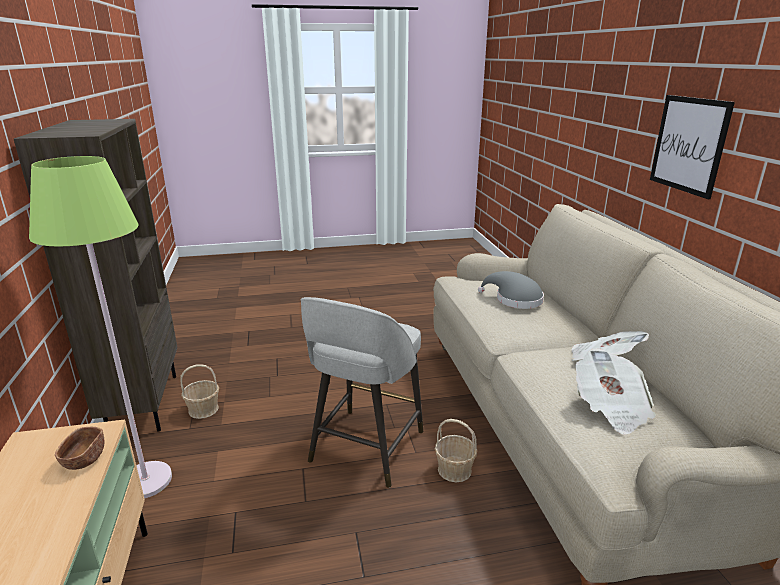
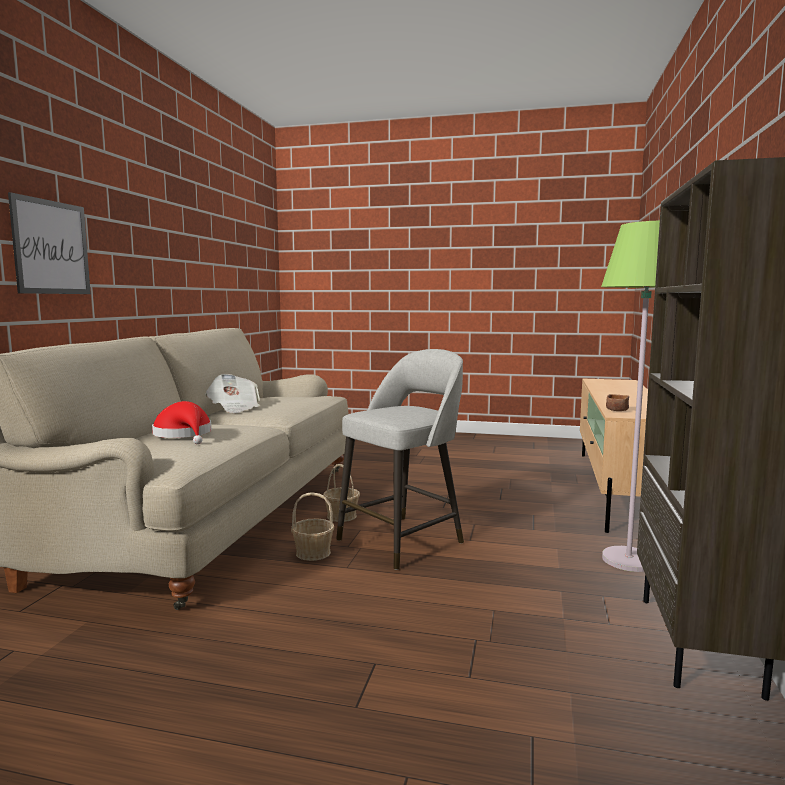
camera: 155 degrees left, 15 degrees down
basket [180,364,219,419] -> basket moved to [291,492,334,561]
grey hat [478,271,544,309] -> red hat [152,401,212,444]
newspaper [575,348,656,435] -> none

